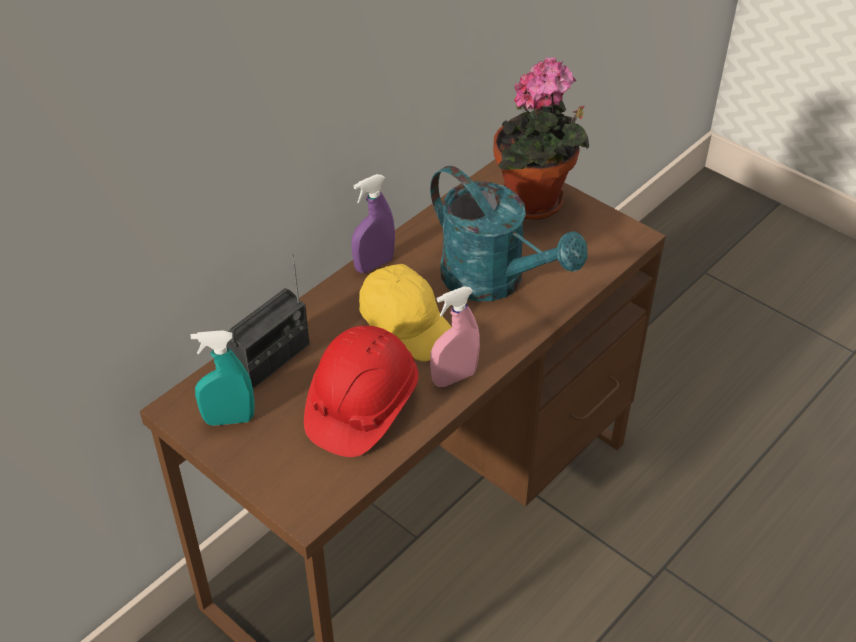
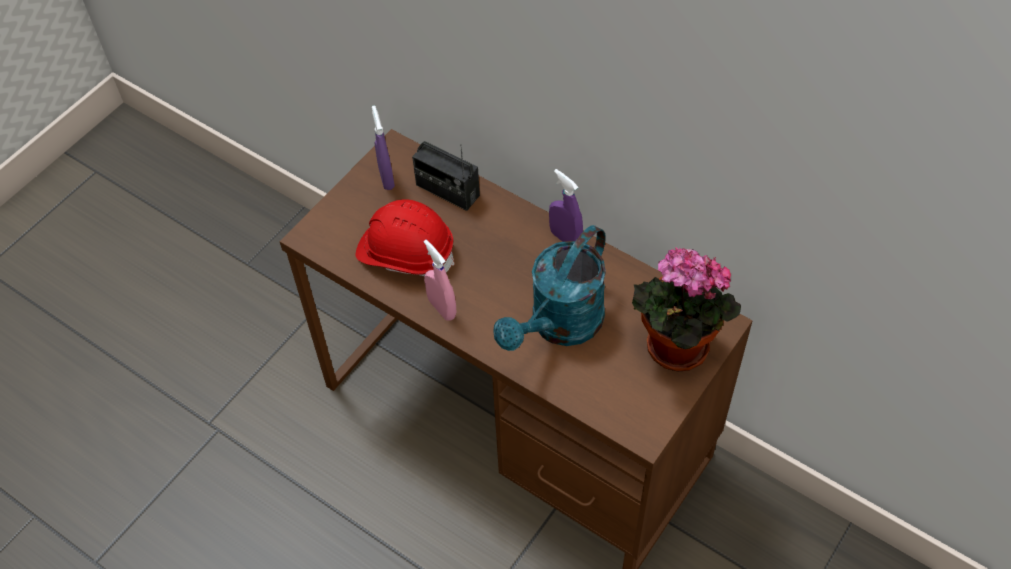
camera: 85 degrees right, 10 degrees up
turquoise spray bottle [191,330,255,426] -> purple spray bottle [372,106,395,190]
yellow cap [359,264,452,361] -> none

